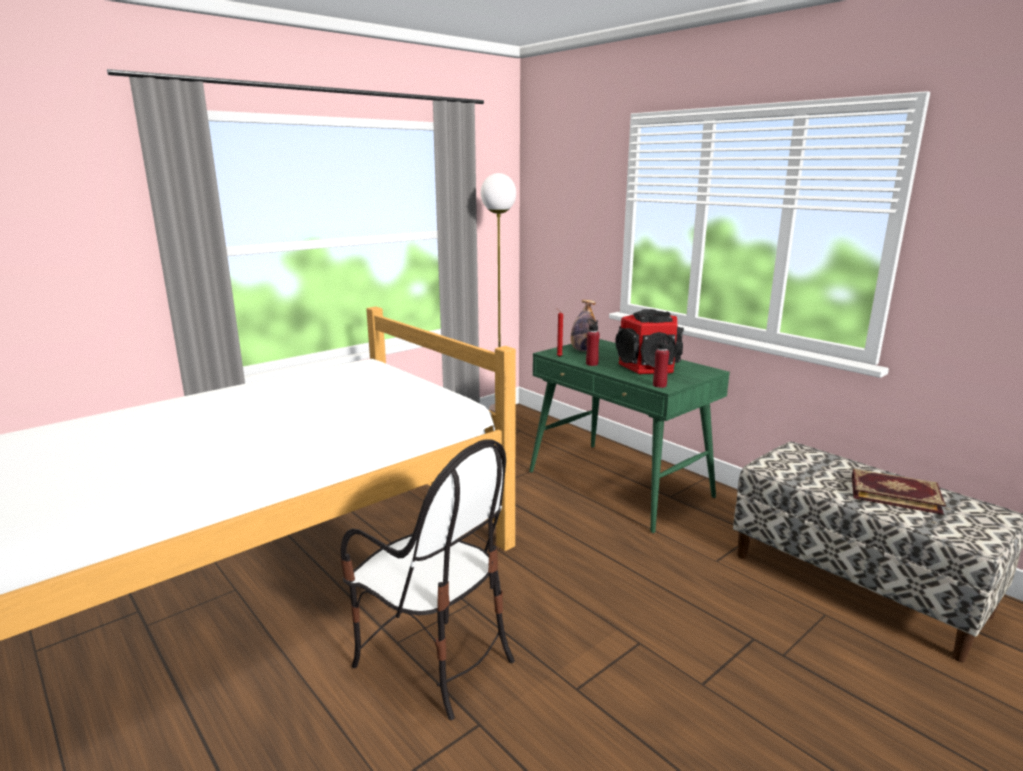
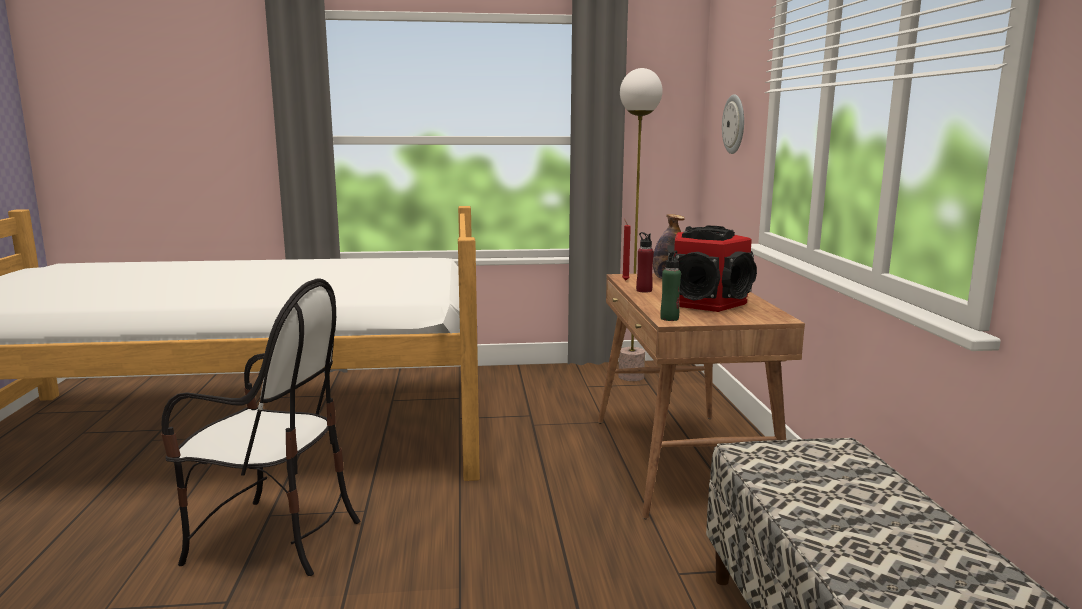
camera: 35 degrees right, 5 degrees down
chair [340,439,515,720] -> chair turned 60 degrees counterclockwise [161,278,360,576]
green desk [529,339,730,533] -> brown desk [598,273,805,519]
red bottle [653,335,669,388] -> green bottle [660,251,681,321]
book [852,469,946,515] -> none
none -> wall clock [722,94,744,154]

